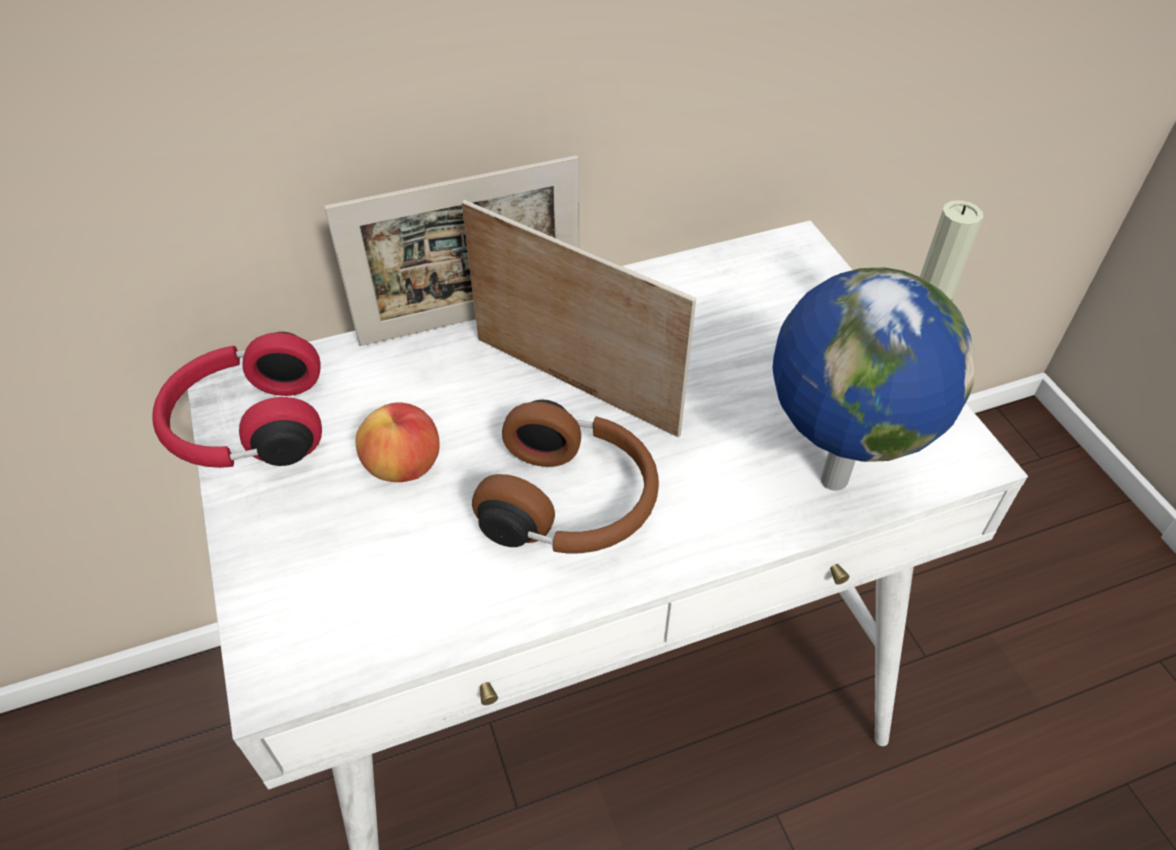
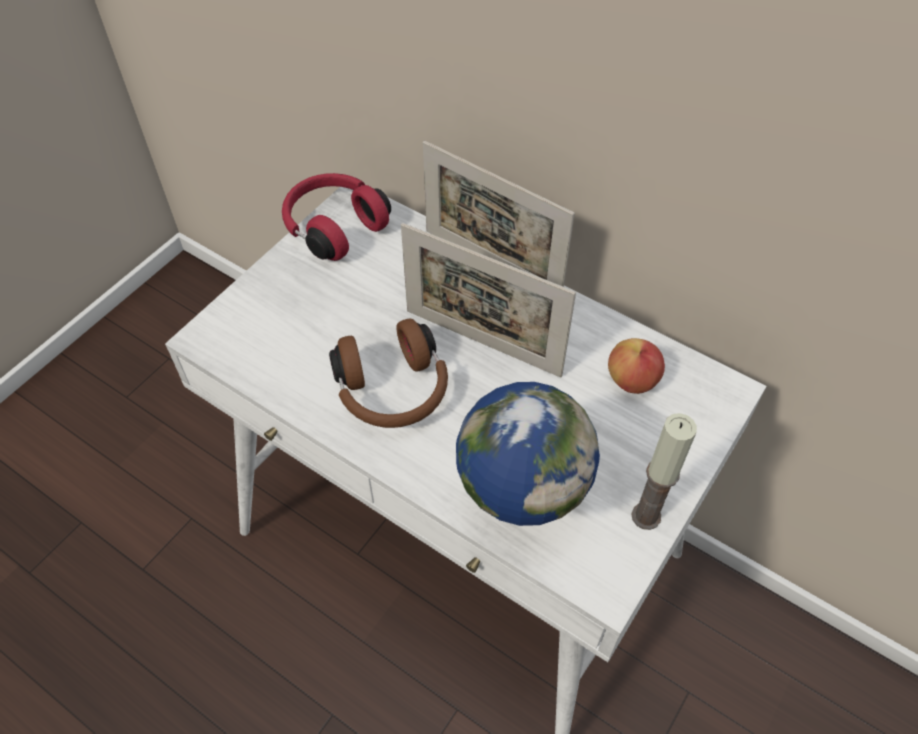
camera: 55 degrees right, 5 degrees up
apple [356,402,440,482] -> apple moved to [608,338,665,394]
picture frame [462,200,696,437] -> picture frame turned 120 degrees clockwise [401,223,576,377]

